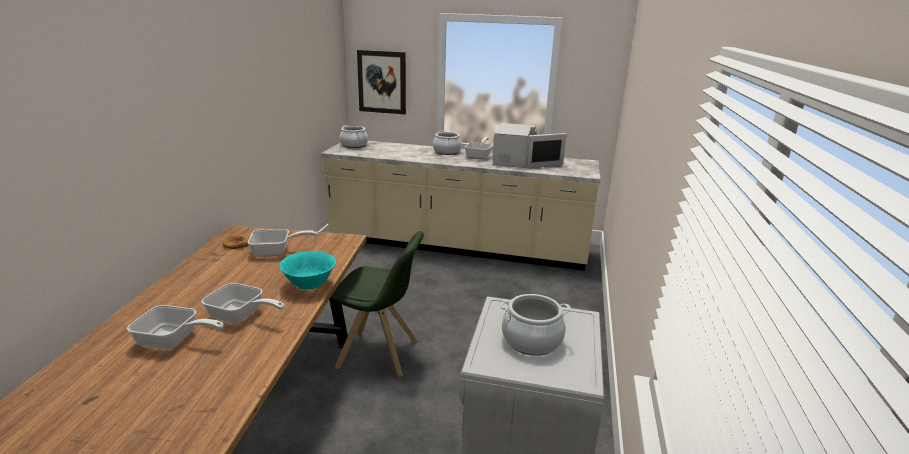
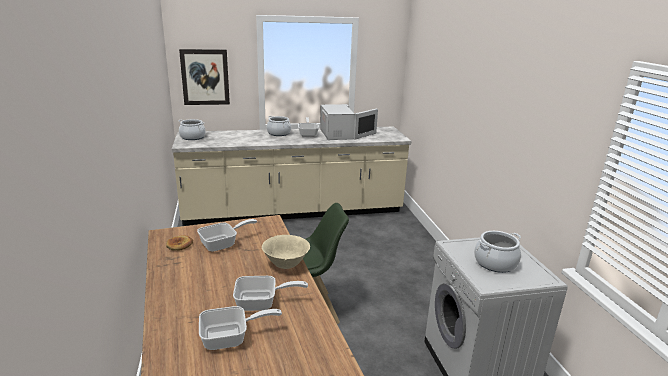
camera: 25 degrees left, 0 degrees up
turquoise bowl [279,251,336,290] -> beige bowl [262,235,310,269]

